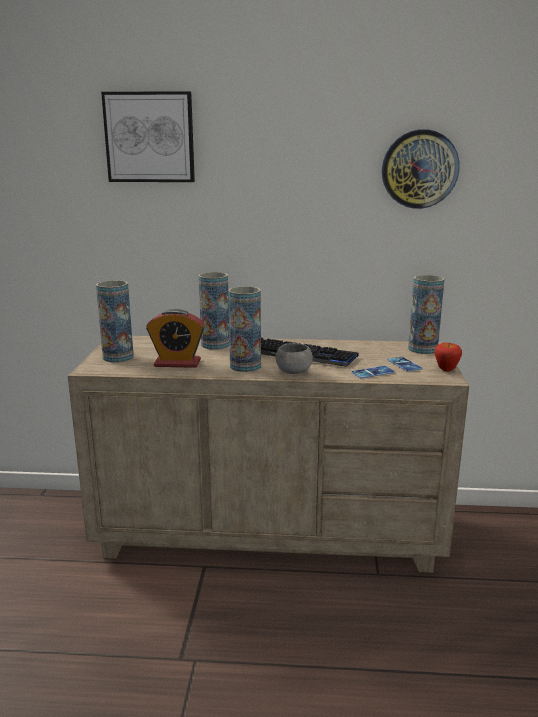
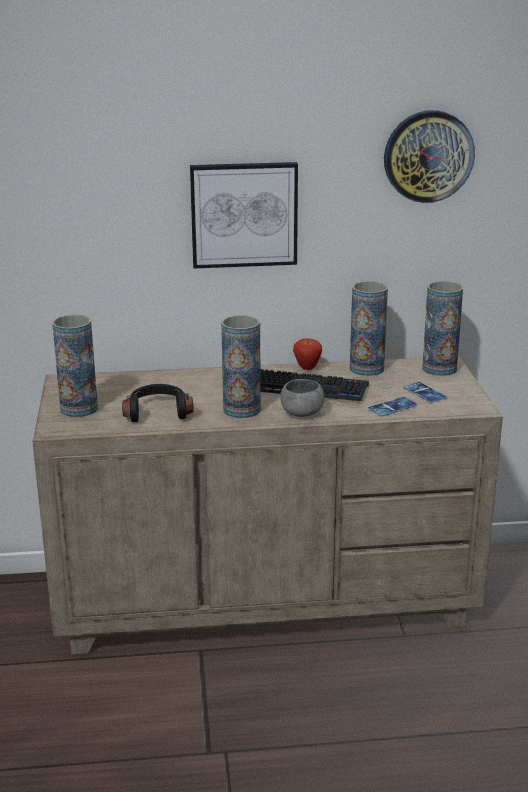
camera: 10 degrees left, 5 degrees up
picture [101,91,195,182] -> picture moved to [190,162,298,268]
alarm clock [146,309,205,368] -> black headphones [122,384,194,422]
vase [199,272,229,350] -> vase moved to [350,281,388,376]
apple [434,343,462,372] -> apple moved to [293,338,322,370]

